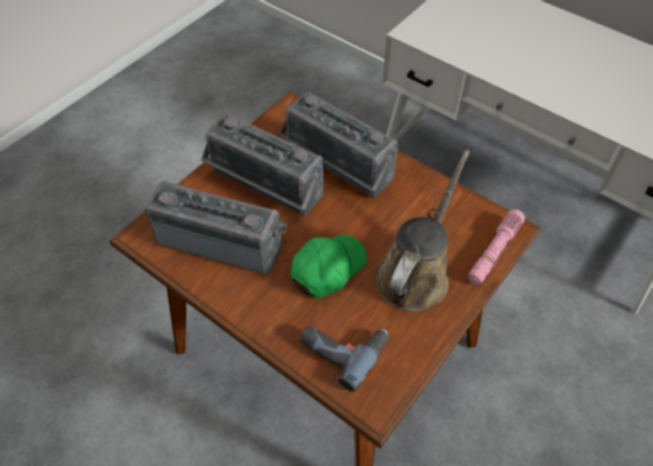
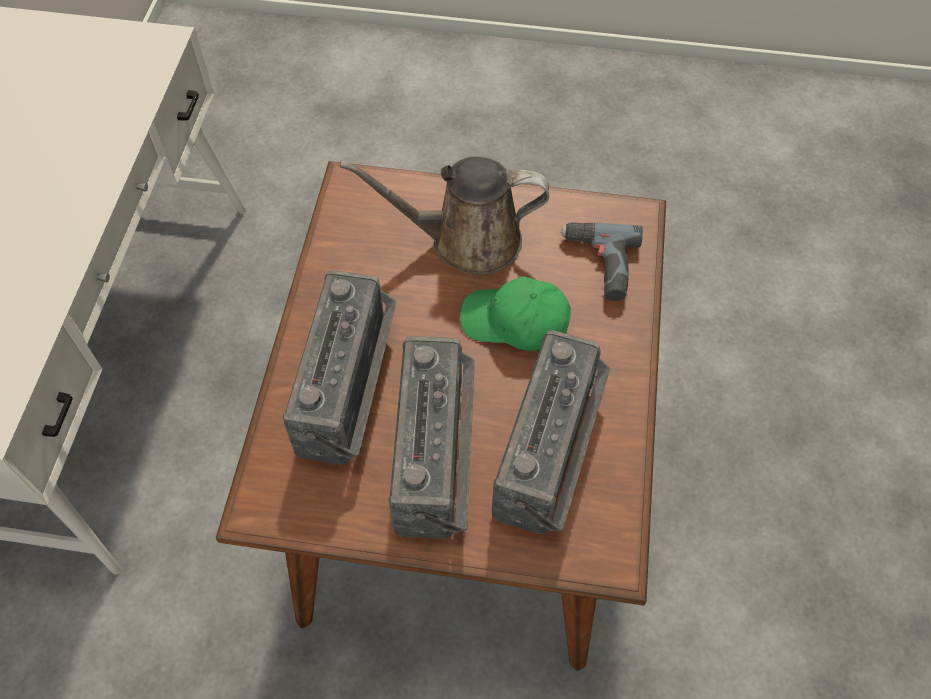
camera: 120 degrees left, 5 degrees up
radio [145,181,287,274] -> radio turned 150 degrees counterclockwise [492,330,610,534]
pink flashlight [468,209,525,285] -> none

